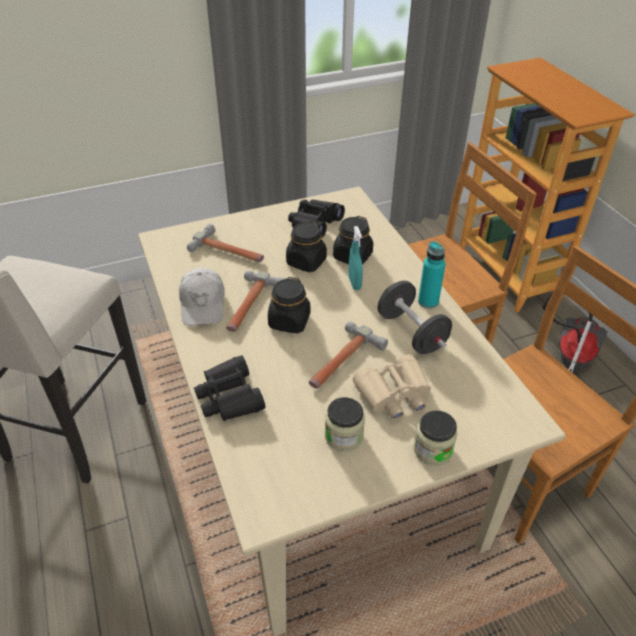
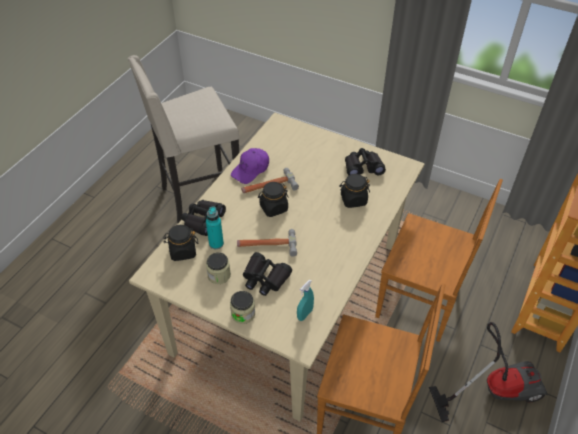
camera: 50 degrees right, 5 degrees up
white cap [179,268,225,326] -> purple cap [231,148,269,184]
hammer [187,224,264,262] -> none
black jar [286,221,327,272] -> black jar moved to [163,225,198,261]
turquoise spray bottle [348,226,363,290] -> turquoise spray bottle moved to [297,280,314,321]
beige binoculars [353,354,431,420] -> black binoculars [243,252,292,296]
black dumbbell [378,281,452,354] -> none
turquoise bottle [418,241,446,309] -> turquoise bottle moved to [206,206,224,249]

